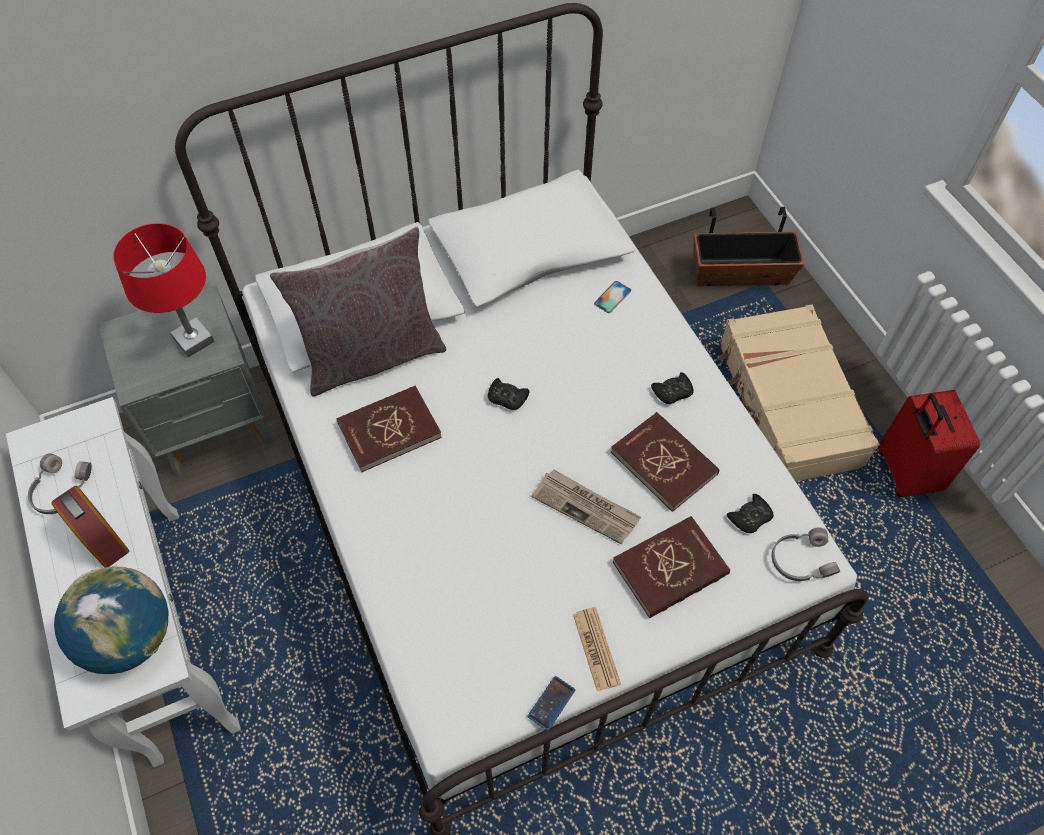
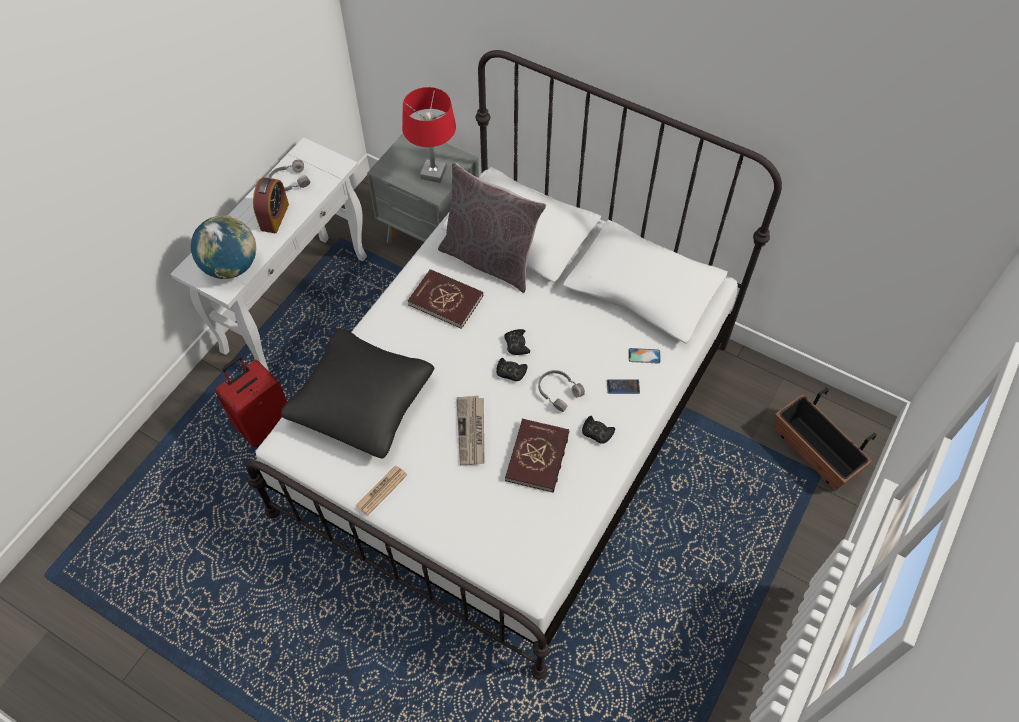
camera: 55 degrees right, 0 degrees up
phone [527,676,575,731] -> phone moved to [607,379,640,394]
red book [613,516,730,618] -> none
beige suitcase [719,304,880,481] -> none
black game controller [727,494,774,533] -> black game controller moved to [496,358,528,381]
grey headphones [772,528,840,581] -> grey headphones moved to [538,370,585,412]
red suitcase [878,390,980,497] -> red suitcase moved to [215,356,287,447]
none -> black pillow [281,328,434,459]

